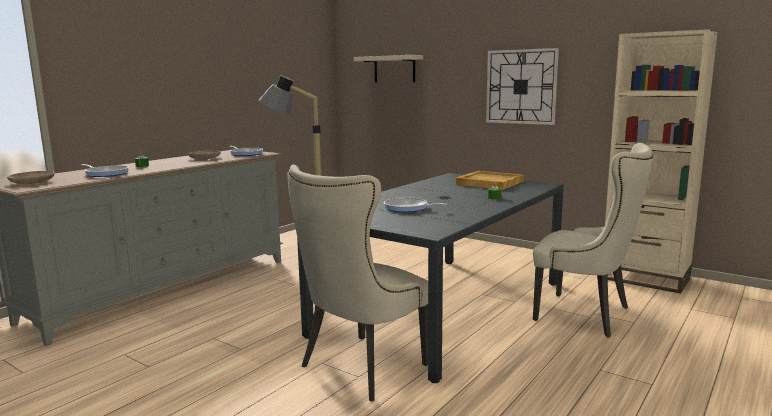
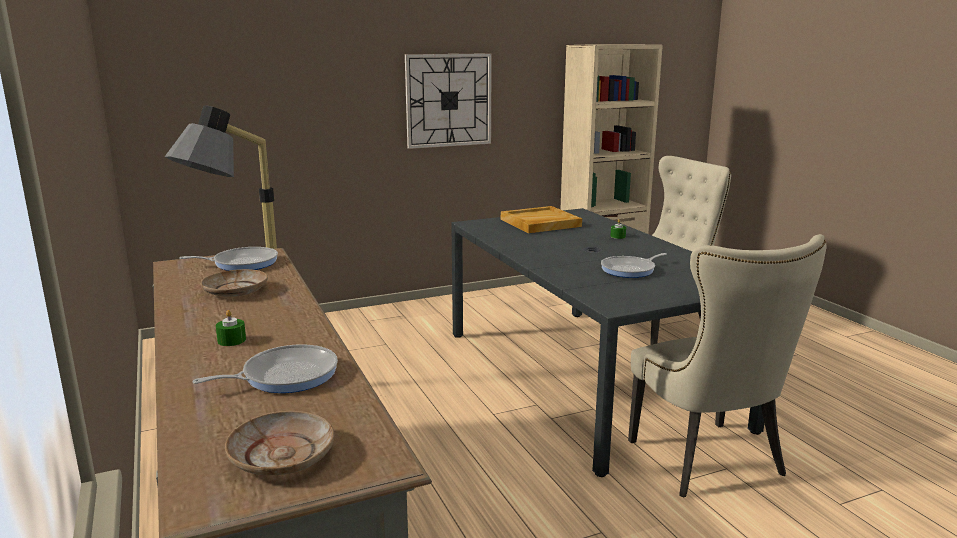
camera: 60 degrees left, 5 degrees up
beige shelf [354,55,423,82] -> none

